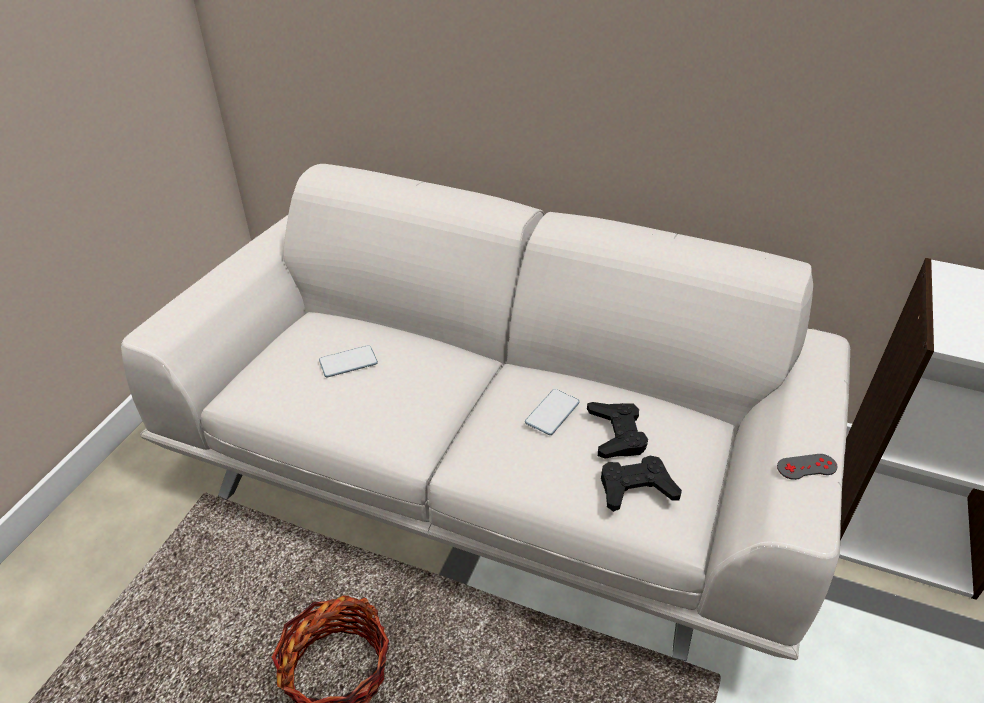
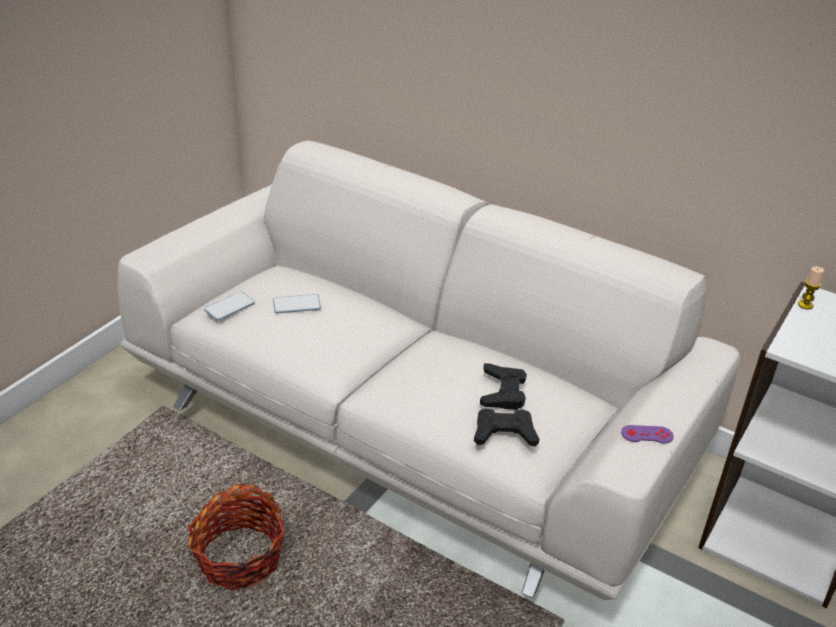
camera: 10 degrees right, 5 degrees down
phone [525,389,580,435] -> phone moved to [204,292,255,321]
grey game controller [777,454,837,480] -> purple game controller [621,425,674,443]
none -> candle [798,267,824,309]

